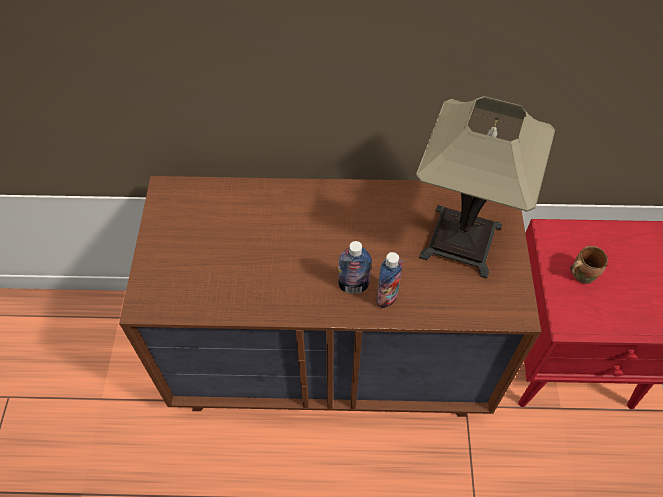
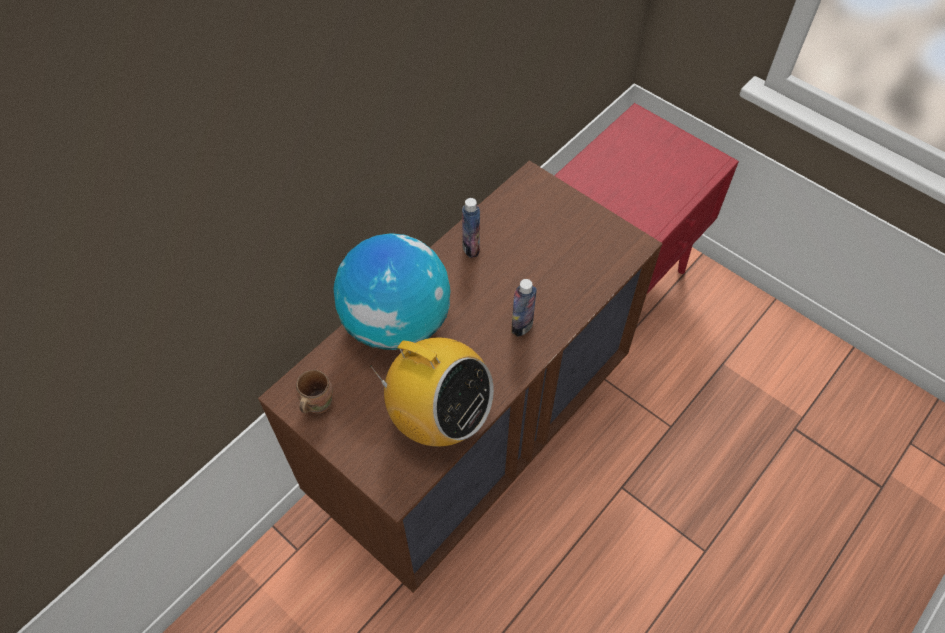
camera: 50 degrees left, 0 degrees up
bottle [376,252,403,308] -> bottle moved to [462,198,480,258]
table lamp [416,96,555,278] -> none
brown mug [570,246,608,284] -> brown mug moved to [296,370,332,413]
none -> globe [333,233,451,350]
none -> radio [369,337,494,446]

